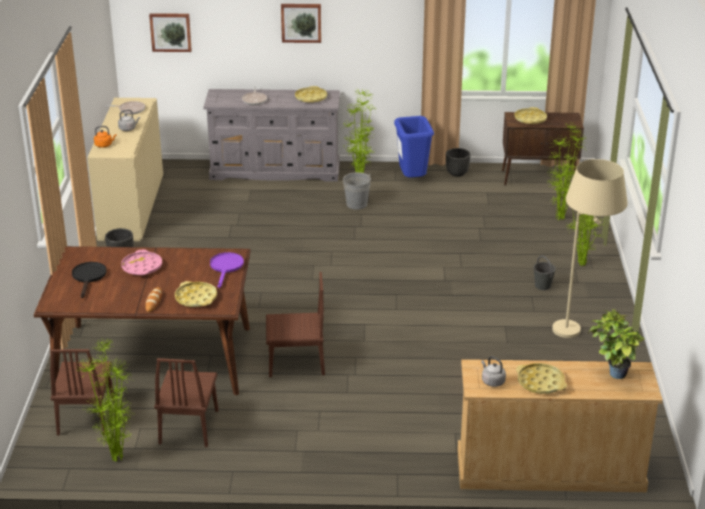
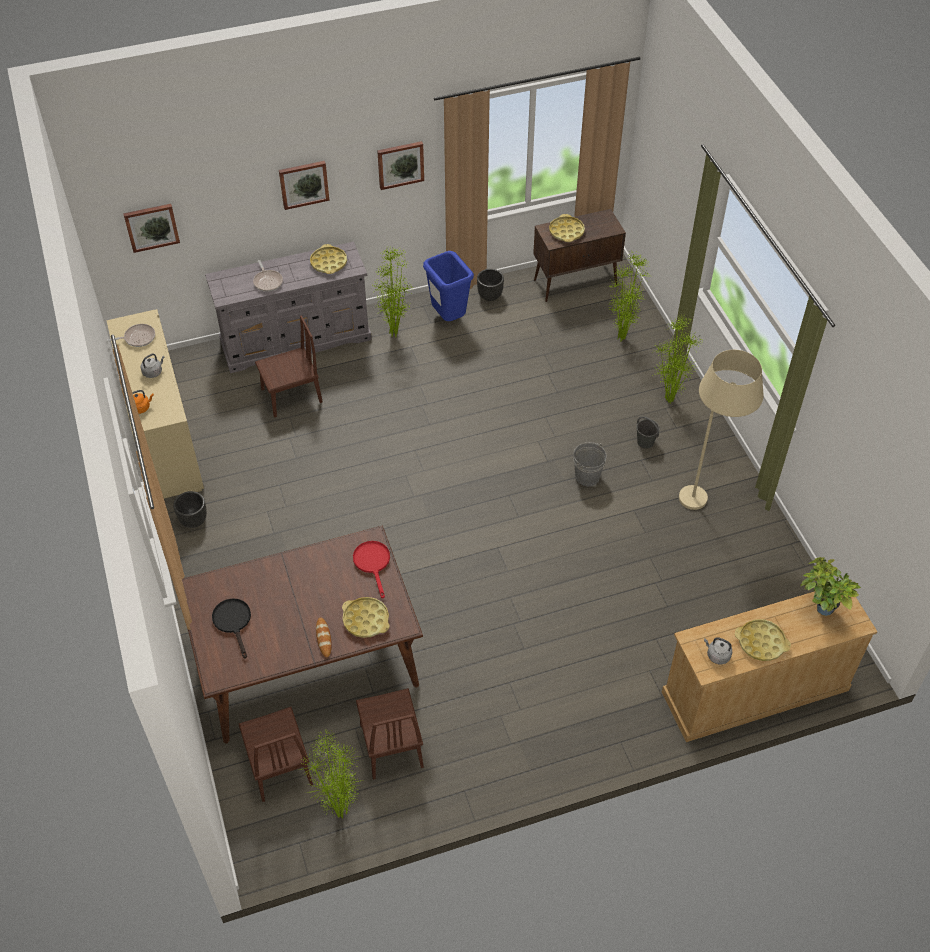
camera: 20 degrees left, 20 degrees up
pink tray [121,250,162,275] -> none
purple frying pan [210,252,244,288] -> red frying pan [353,541,390,598]
brown chair [266,272,325,377] -> brown chair moved to [255,315,323,418]
grey bucket [342,172,371,210] -> grey bucket moved to [573,442,606,486]
none -> picture [377,141,424,190]

